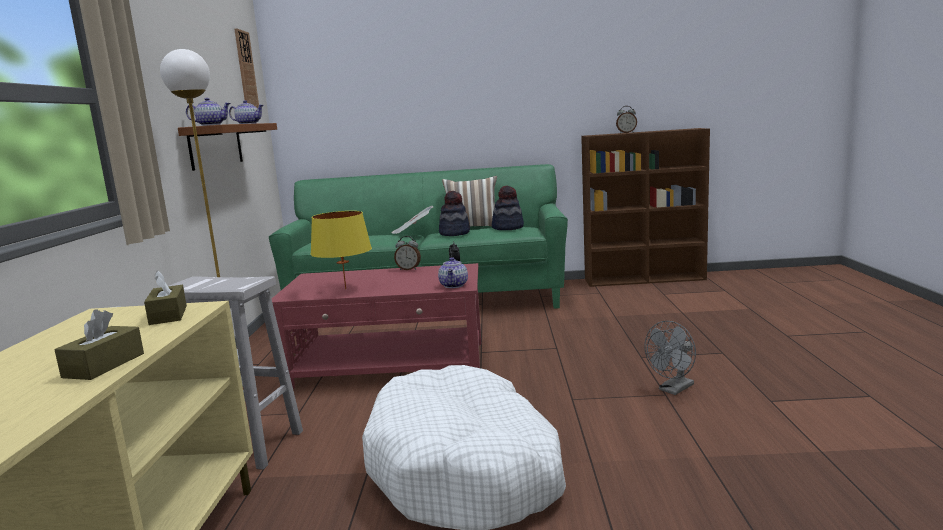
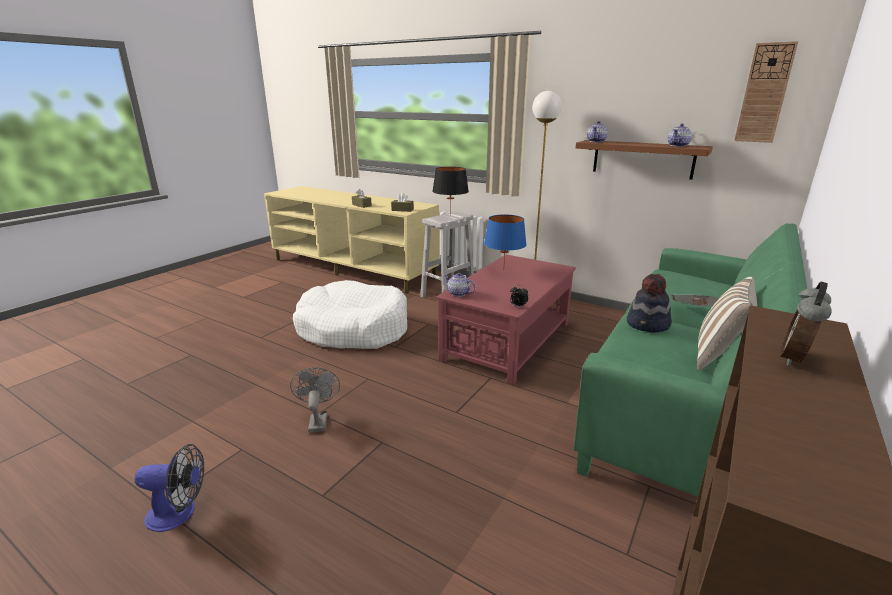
camera: 120 degrees right, 10 degrees up
yellow table lamp [311,211,372,290] -> blue table lamp [484,214,527,270]
alarm clock [394,236,421,270] -> none
hat [492,186,524,230] -> none
none -> fan [135,444,204,532]
none -> black table lamp [432,167,469,215]

